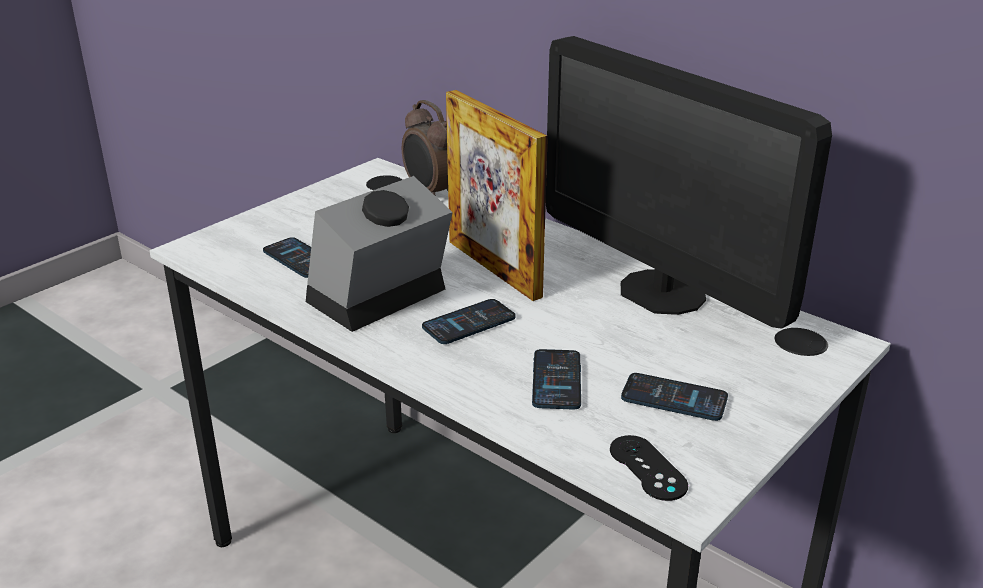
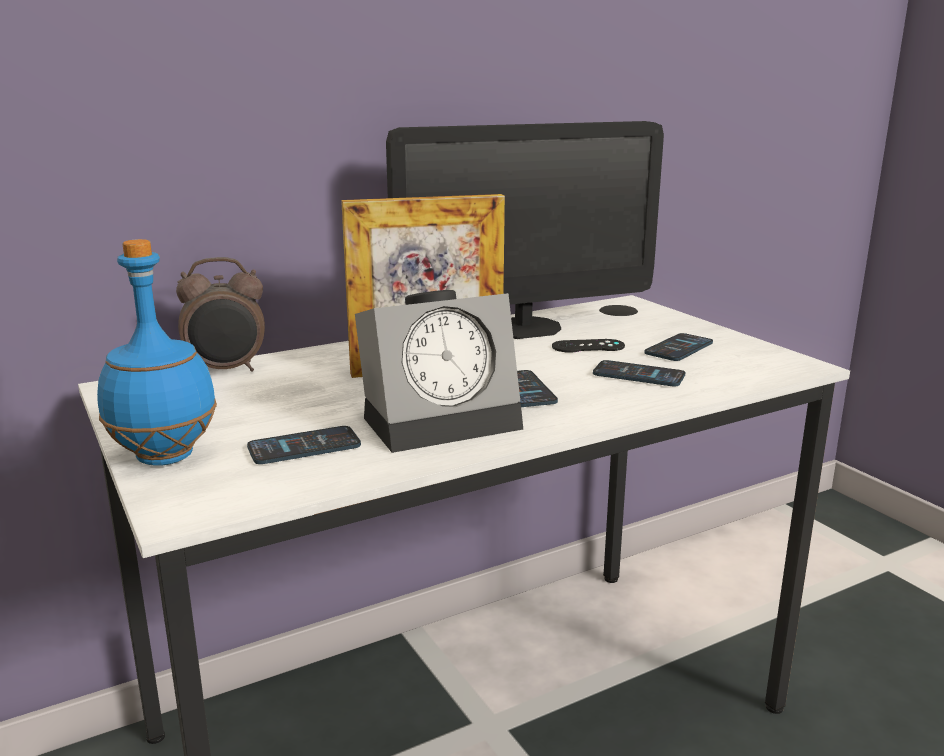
camera: 70 degrees left, 10 degrees down
alarm clock [306,176,453,332] -> alarm clock turned 90 degrees counterclockwise [355,290,523,453]
black game controller [610,435,688,501] -> black game controller moved to [552,339,625,353]
none -> blue bottle [97,239,217,466]

